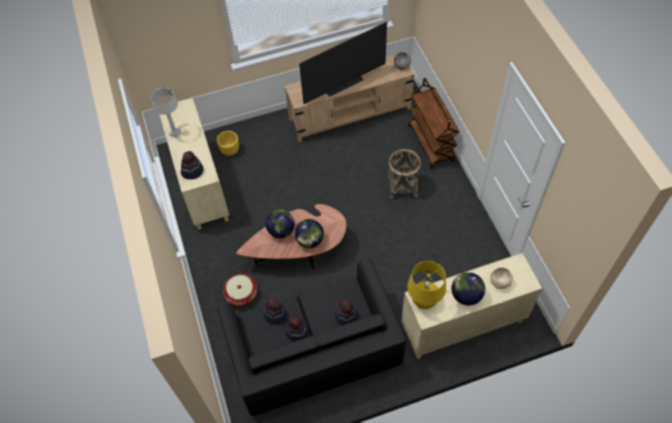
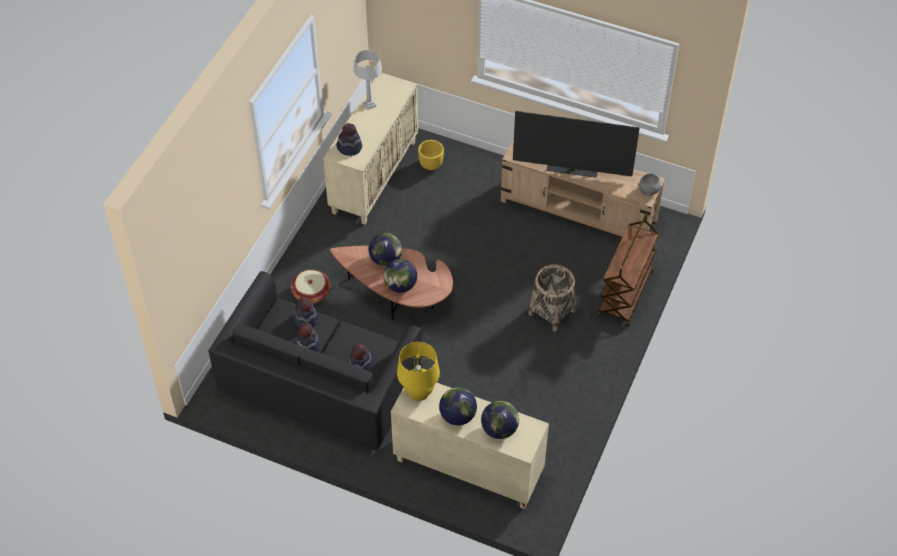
camera: 40 degrees right, 5 degrees down
beige bowl [490,267,513,289] -> globe [481,401,519,439]

